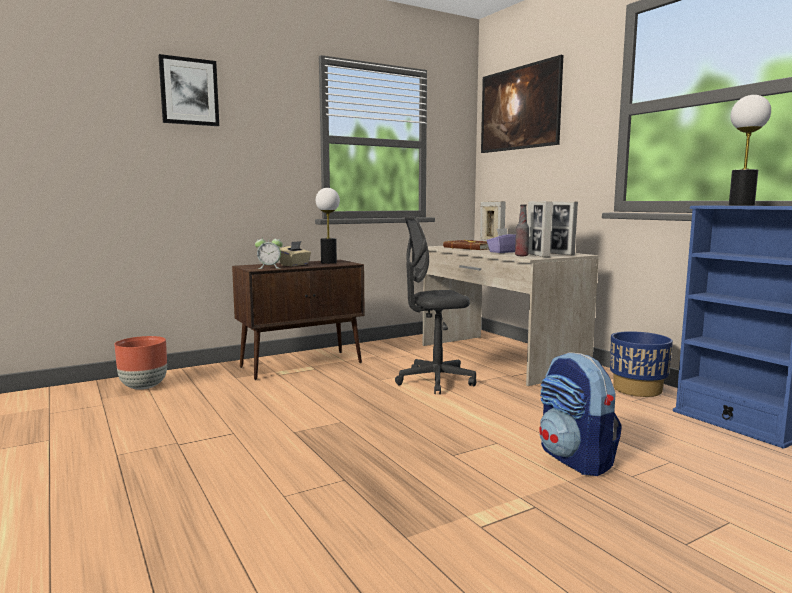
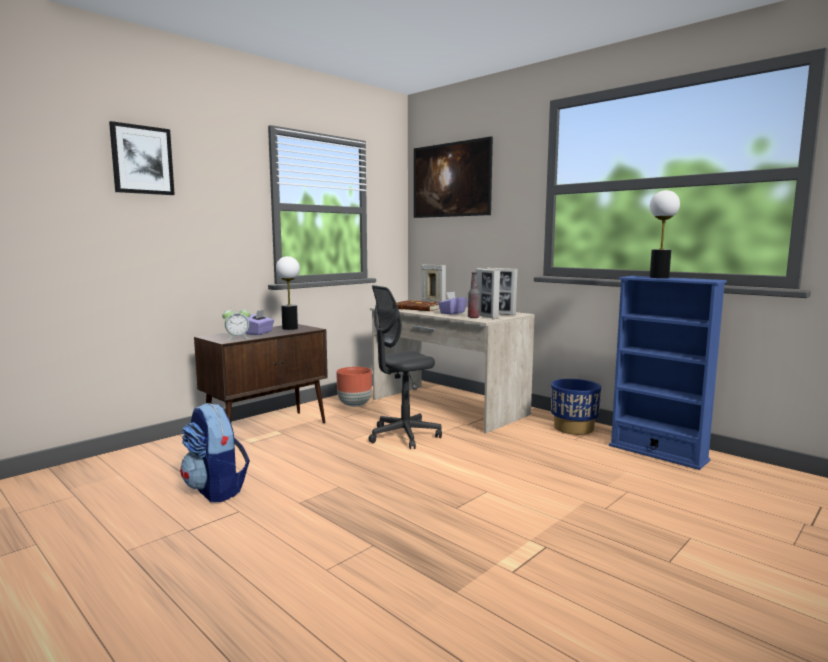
camera: 15 degrees left, 0 degrees up
brown planter [115,336,167,390] -> brown planter moved to [336,367,372,407]
beige tissue box [280,241,311,266] -> purple tissue box [246,310,274,335]
backpack [539,352,622,476] -> backpack moved to [180,403,250,502]

